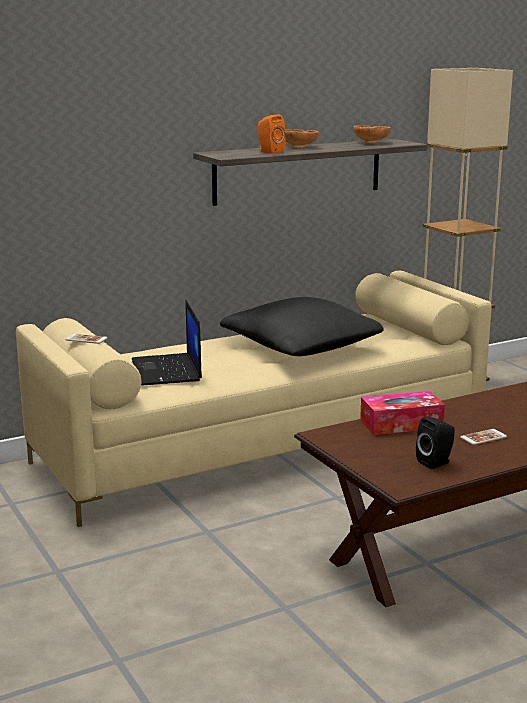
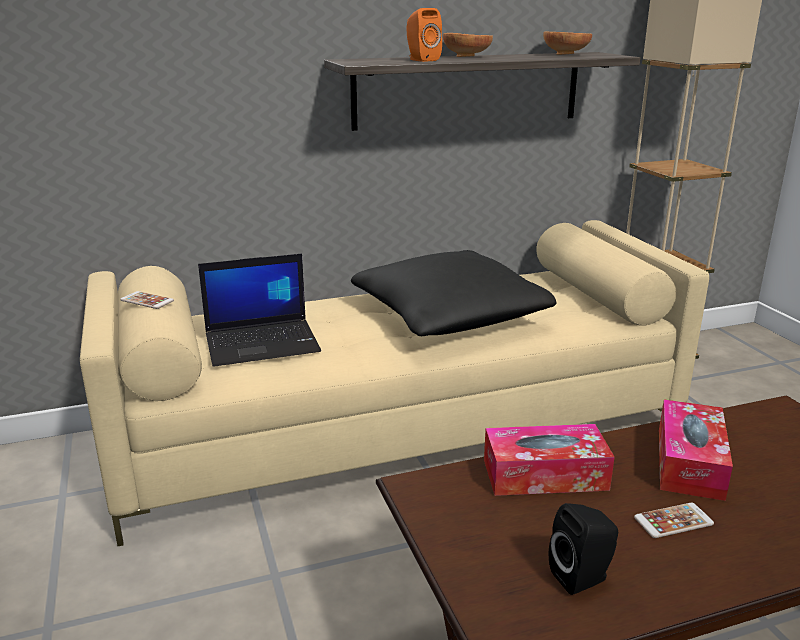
camera: 10 degrees right, 5 degrees up
laptop [132,300,202,385] -> laptop turned 105 degrees counterclockwise [198,254,321,367]
none -> tissue box [659,400,733,501]

